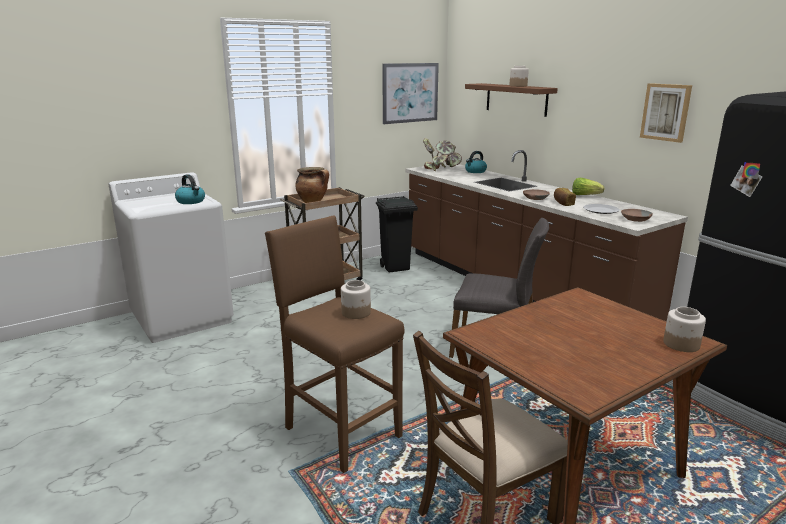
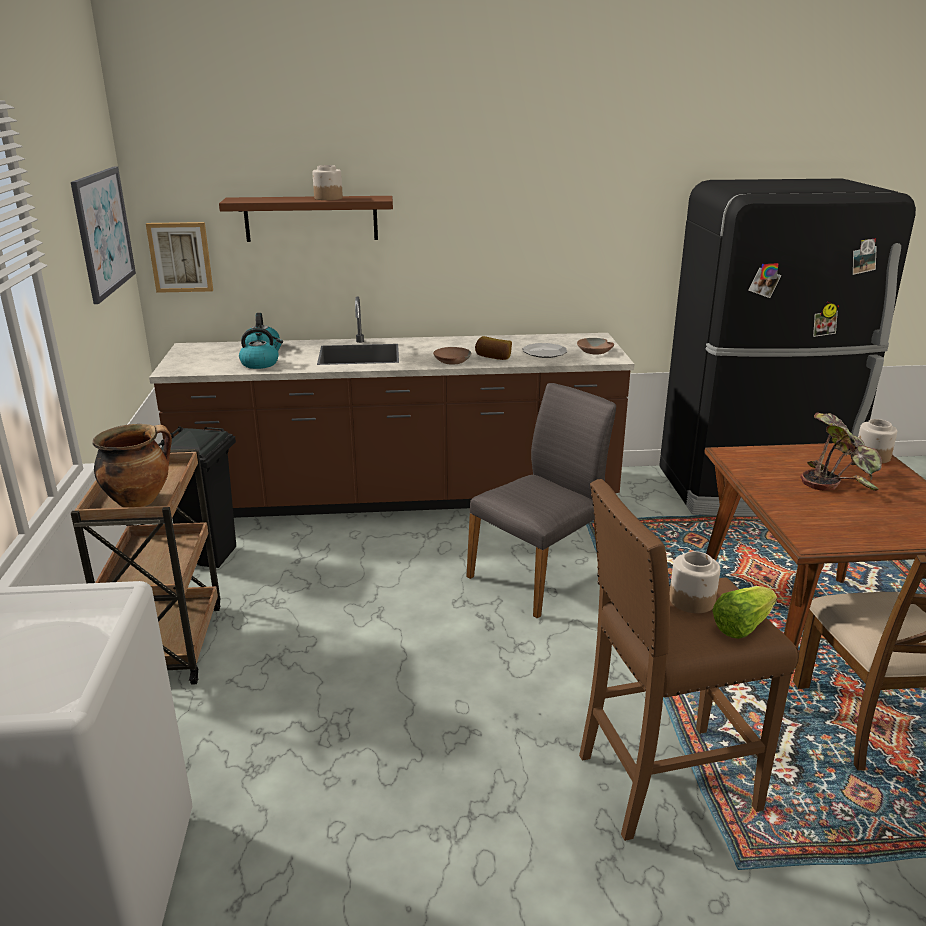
camera: 60 degrees left, 5 degrees up
kettle [175,174,205,204] -> kettle moved to [239,328,283,369]
potted plant [423,138,462,171] -> potted plant moved to [800,412,882,491]
lettuce [572,178,604,195] -> lettuce moved to [712,586,777,639]
picture [640,83,692,143] -> picture moved to [146,222,213,293]

